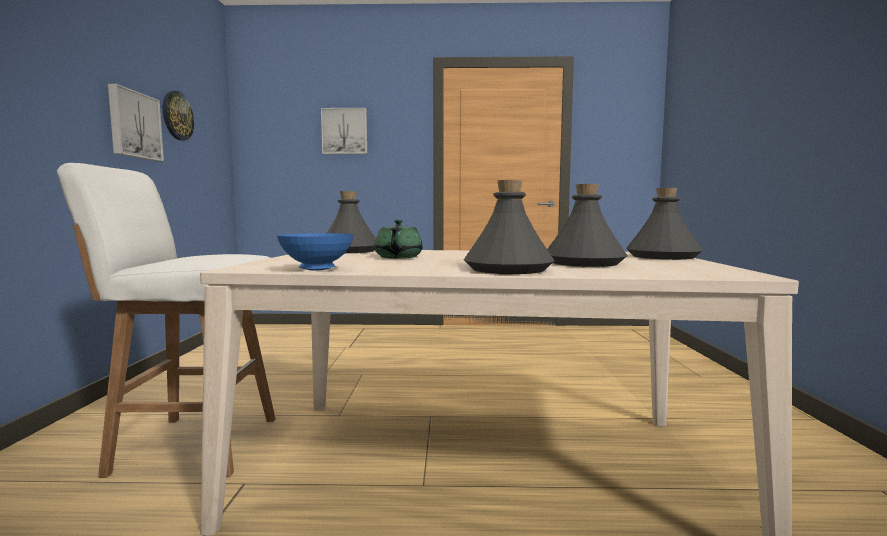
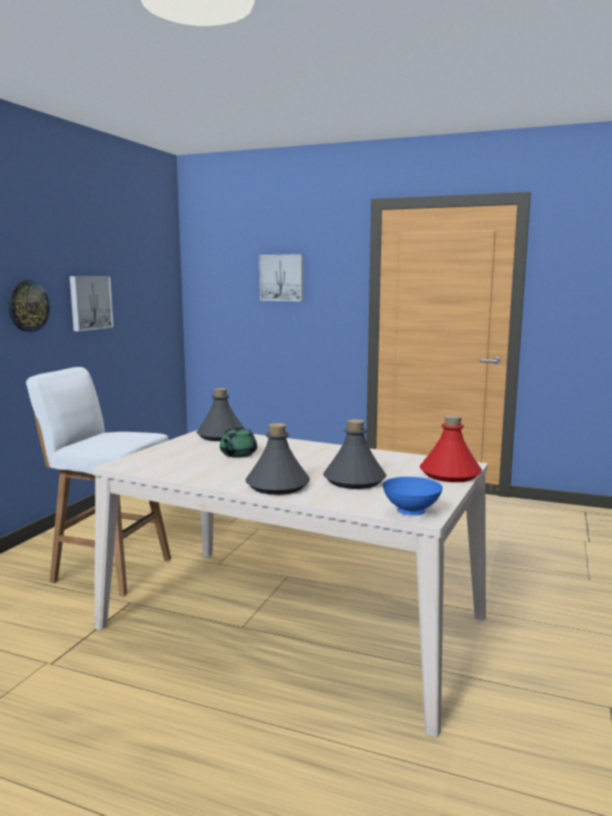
camera: 20 degrees right, 5 degrees up
wall clock [163,91,194,140] -> wall clock moved to [8,280,50,332]
blue bowl [277,233,354,271] -> blue bowl moved to [382,477,443,516]
grey bottle [626,188,703,260] -> red bottle [420,415,482,482]

